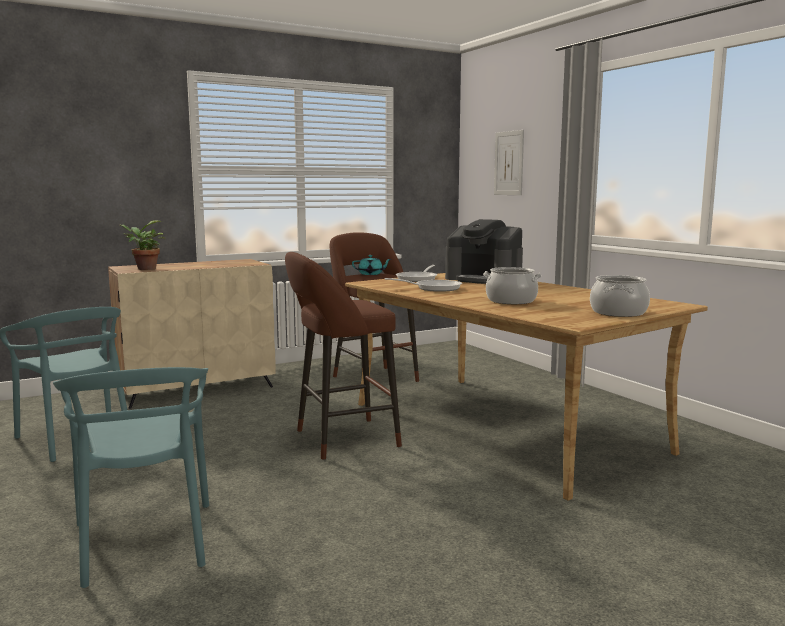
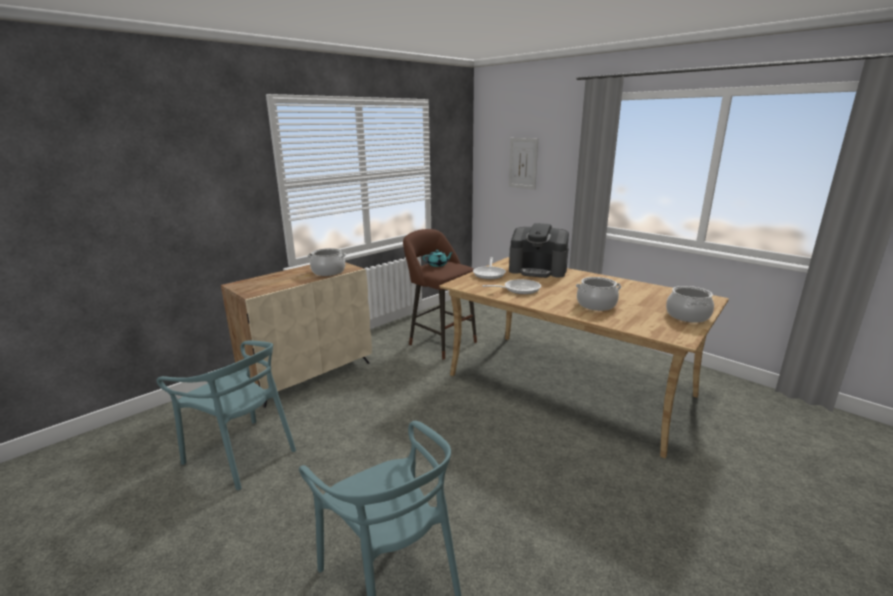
camera: 15 degrees left, 10 degrees up
potted plant [119,221,165,270] -> none
brown stool [285,252,402,459] -> none
none -> cooking pot [308,248,346,276]

